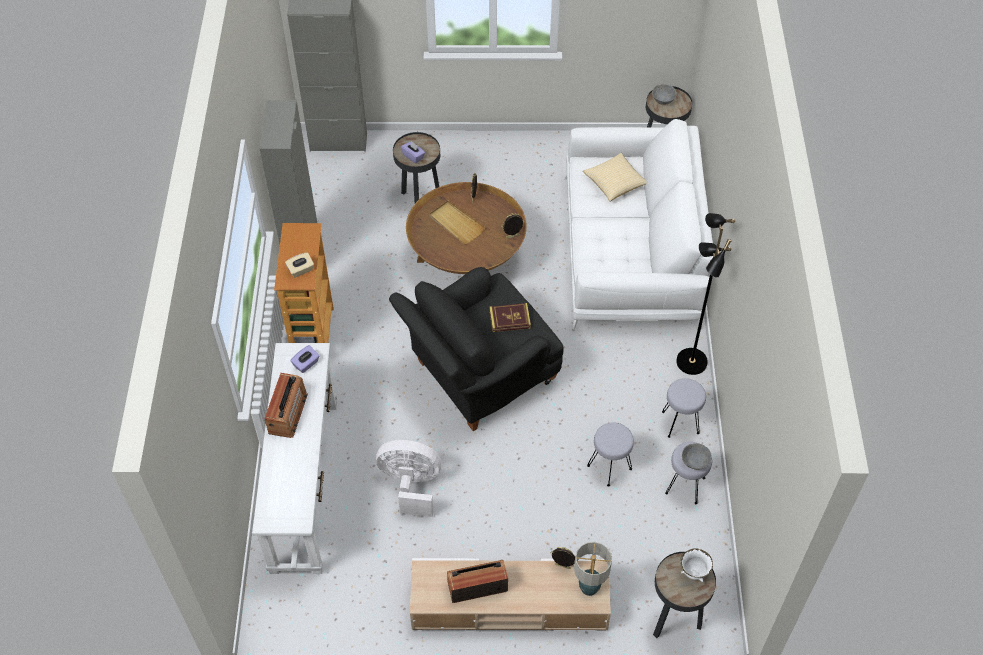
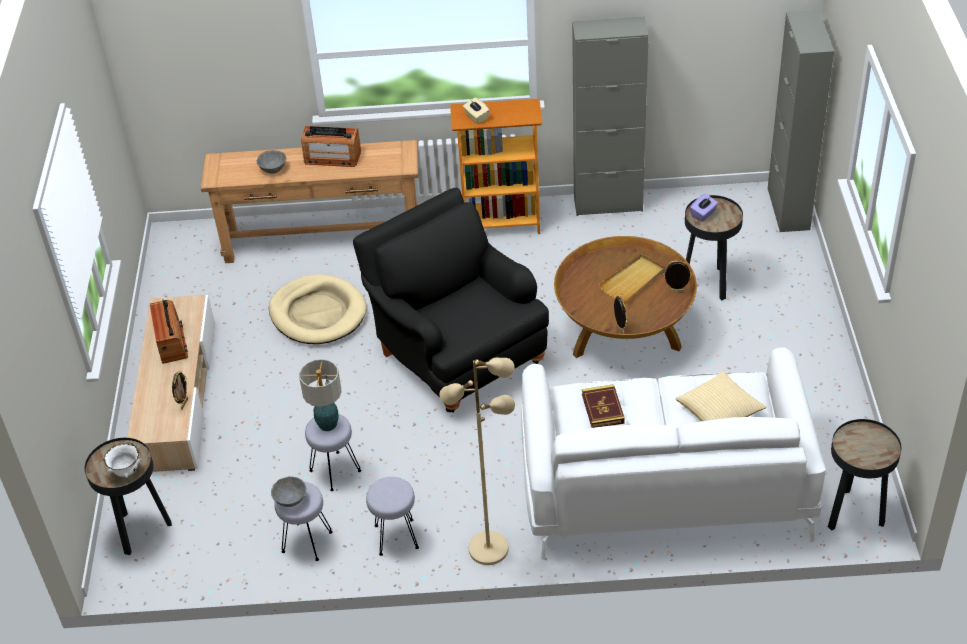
camera: 90 degrees right, 10 degrees down
white console table [252,343,337,574] -> brown console table [200,140,418,263]
purple tissue box [290,345,319,373] -> none
white fan [376,440,441,517] -> beige dog bed [269,274,367,344]
book [489,303,531,332] -> book moved to [582,384,625,428]
table lamp [574,542,612,596] -> table lamp moved to [299,359,342,431]
grey bowl [652,84,677,105] -> grey bowl moved to [257,150,286,174]
black floor lamp [676,213,735,375] -> beige floor lamp [439,357,515,565]

